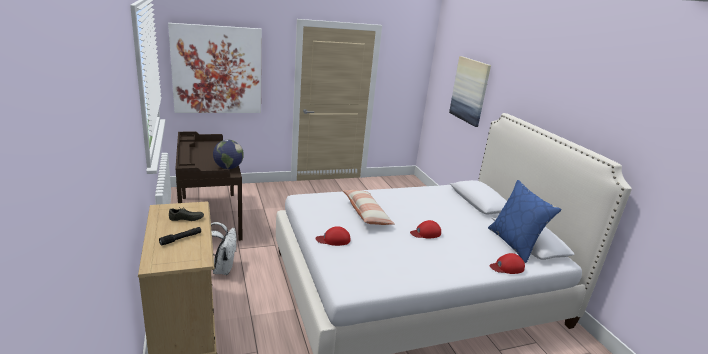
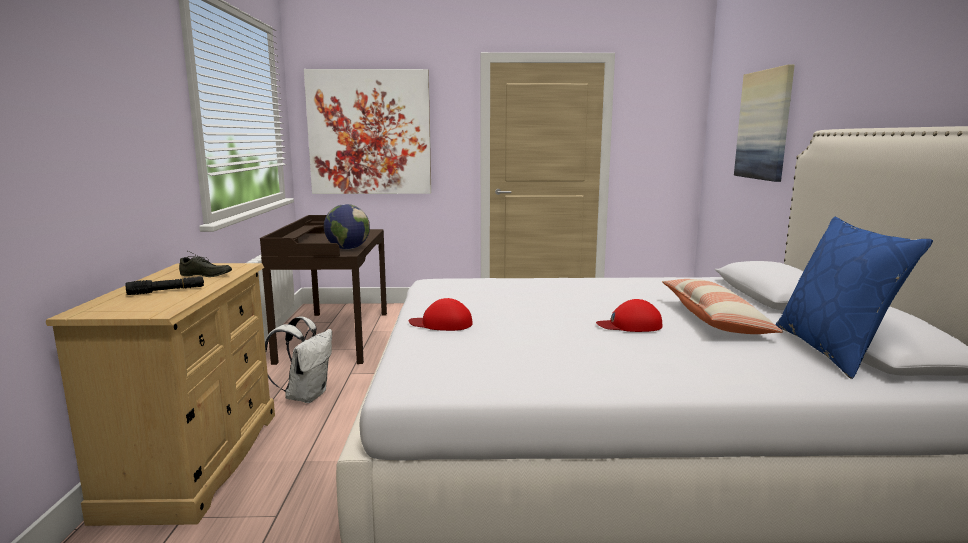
camera: 20 degrees right, 10 degrees down
pillow [342,190,395,225] -> pillow moved to [662,279,783,334]
red cap [490,253,525,274] -> none

